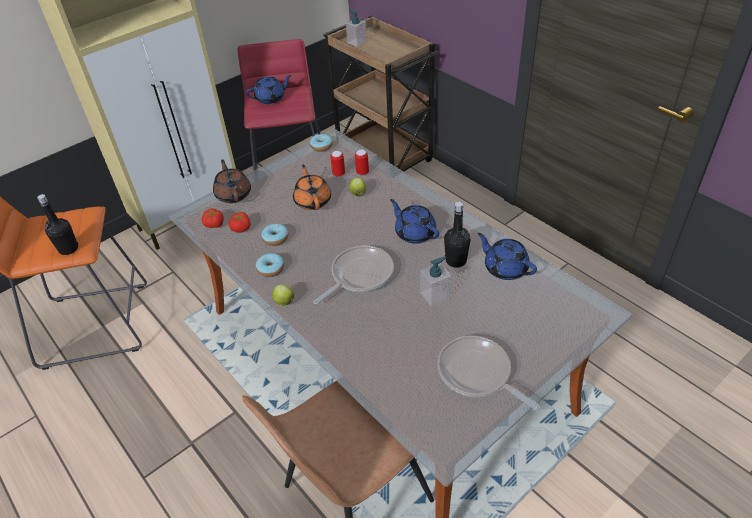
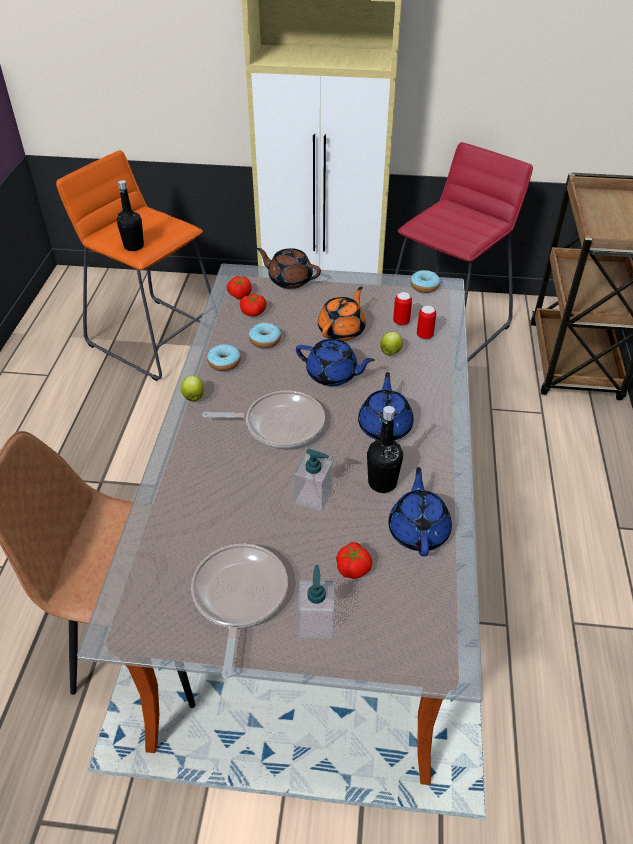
camera: 45 degrees right, 0 degrees up
brown teapot [213,159,251,203] -> brown teapot turned 90 degrees counterclockwise [256,248,321,289]
blue teapot [246,75,291,104] -> blue teapot moved to [296,339,375,386]
soap dispenser [346,10,367,47] -> soap dispenser moved to [298,565,334,639]
none -> tomato [336,542,372,579]

